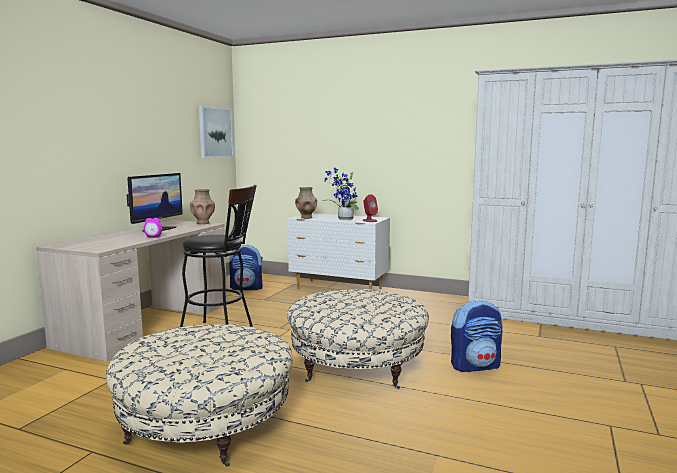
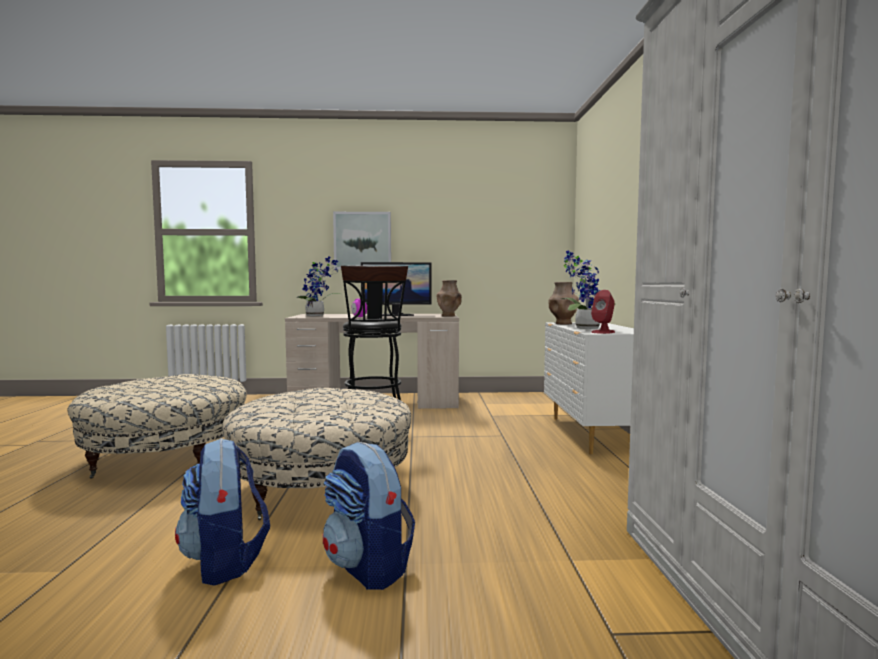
camera: 65 degrees right, 5 degrees down
picture [199,106,234,158] -> picture moved to [333,212,391,269]
backpack [229,245,263,290] -> backpack moved to [175,438,270,586]
none -> potted plant [296,257,341,316]

